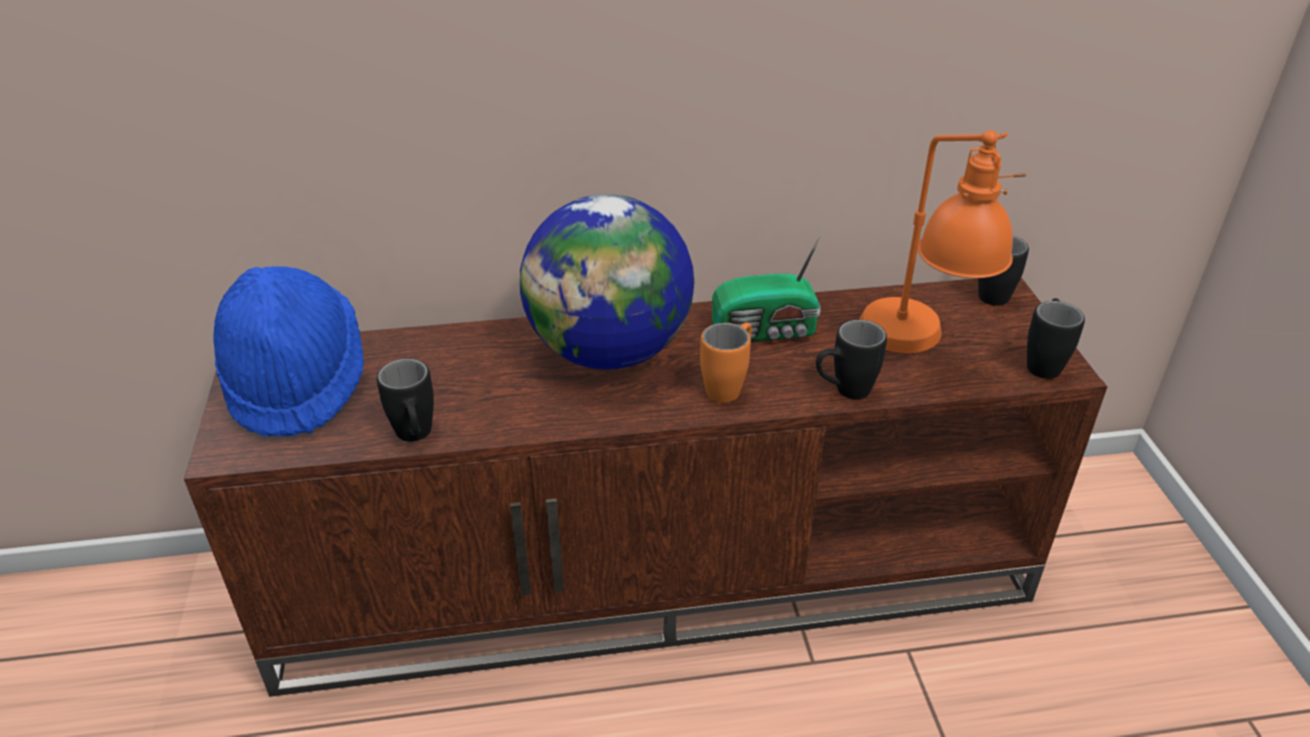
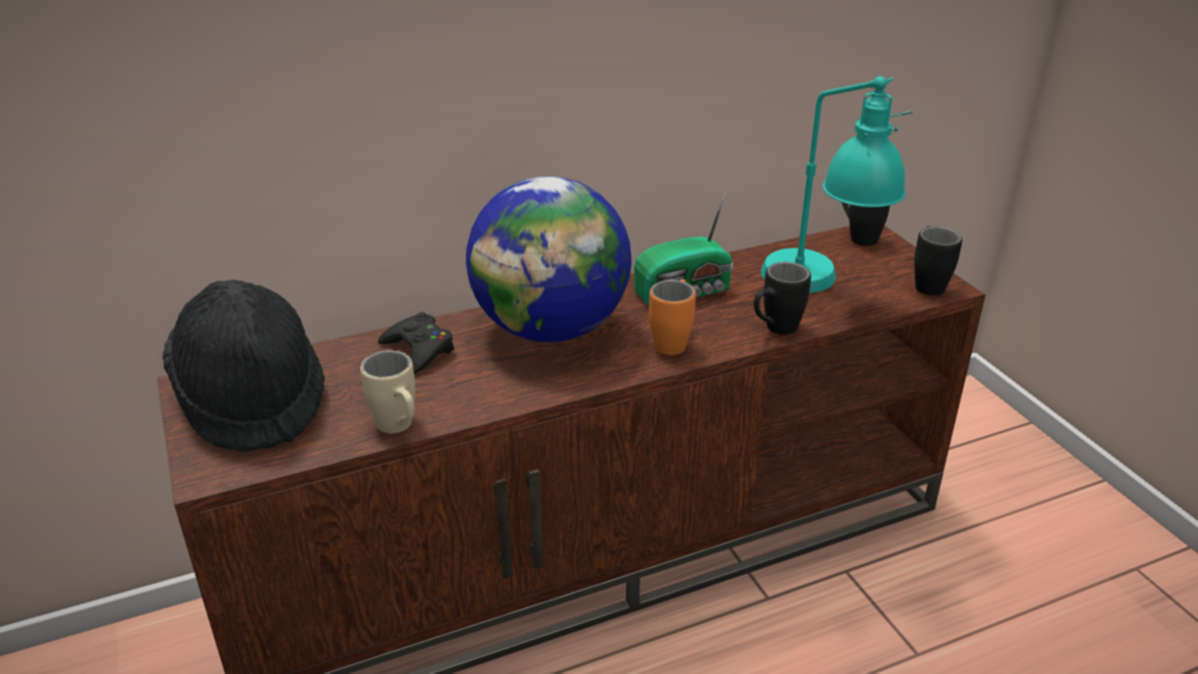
camera: 15 degrees left, 5 degrees down
blue hat [213,266,364,437] -> black hat [163,280,325,452]
black mug [377,358,434,442] -> beige mug [360,350,415,433]
orange table lamp [859,130,1026,353] -> turquoise table lamp [761,76,913,293]
none -> black game controller [378,312,455,374]

